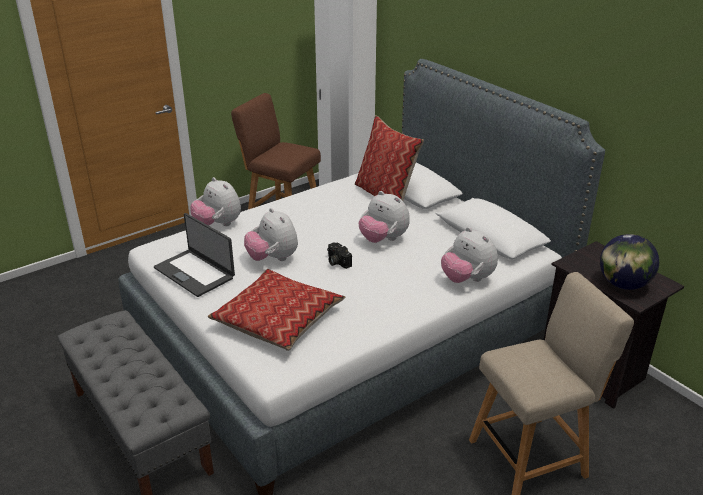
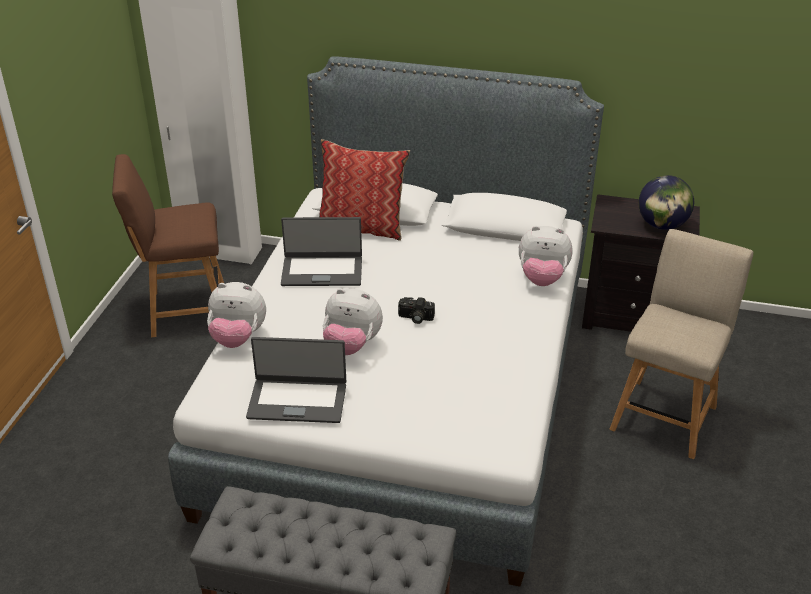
camera: 40 degrees left, 5 degrees up
pillow [208,269,345,351] -> none
plush toy [359,191,410,243] -> none
none -> laptop [281,217,362,286]

